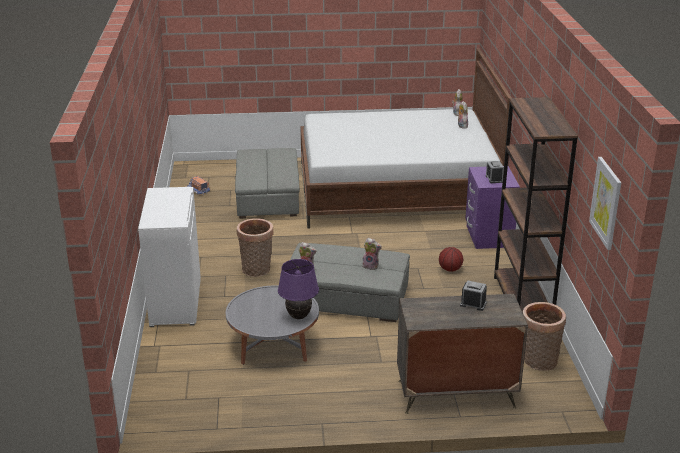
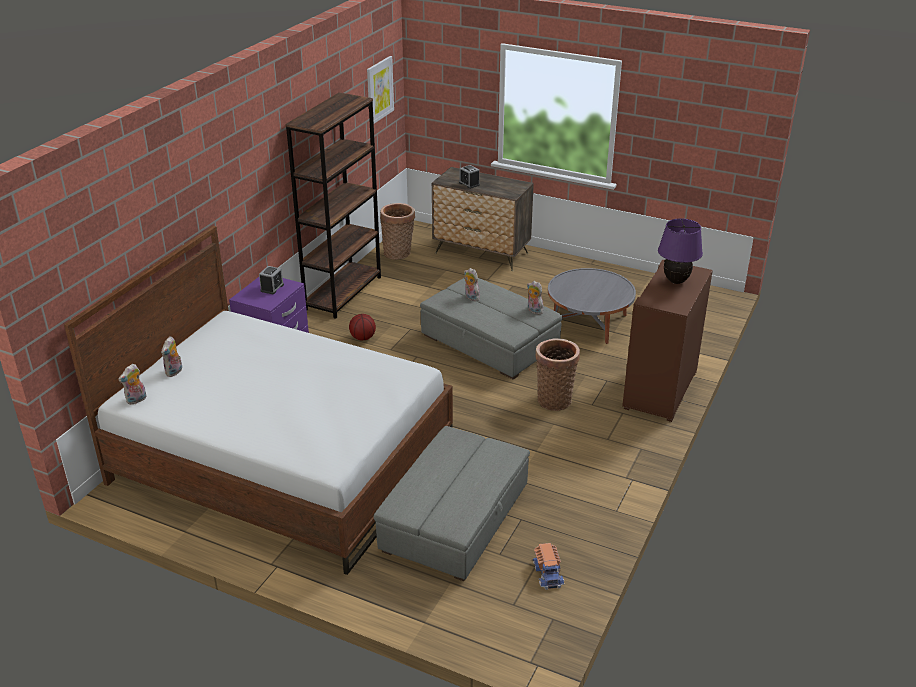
camera: 150 degrees left, 5 degrees up
white cabinet [138,187,201,327] -> brown cabinet [622,260,713,422]
purple table lamp [278,259,319,319] -> purple table lamp moved to [658,218,703,284]

